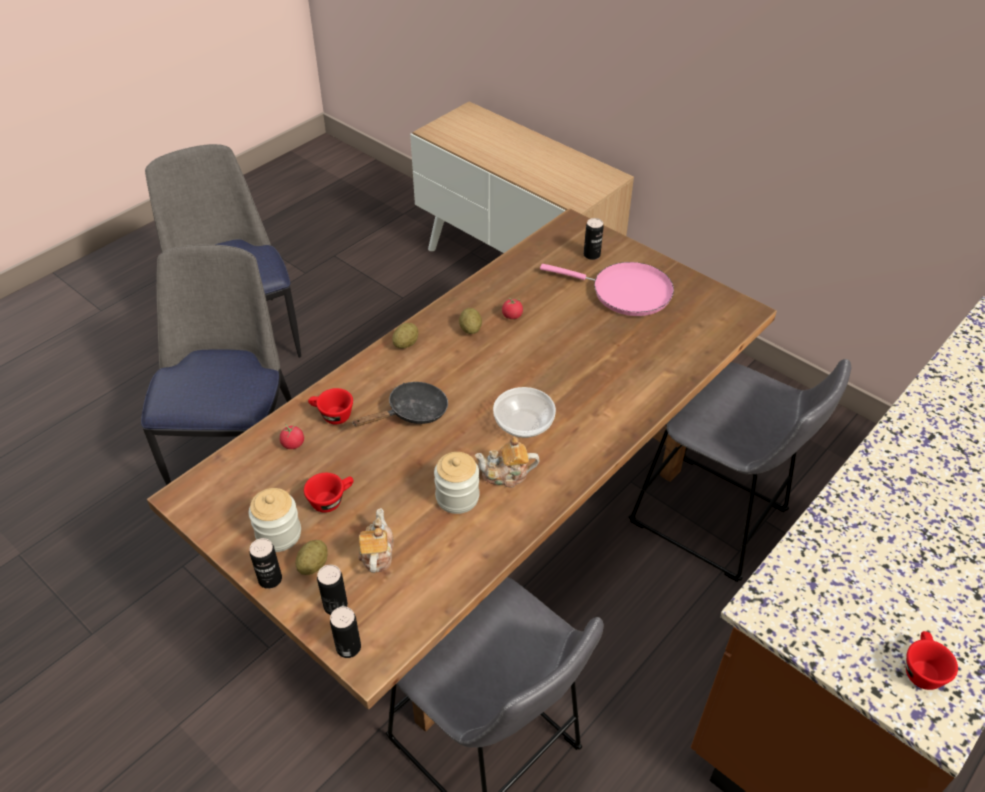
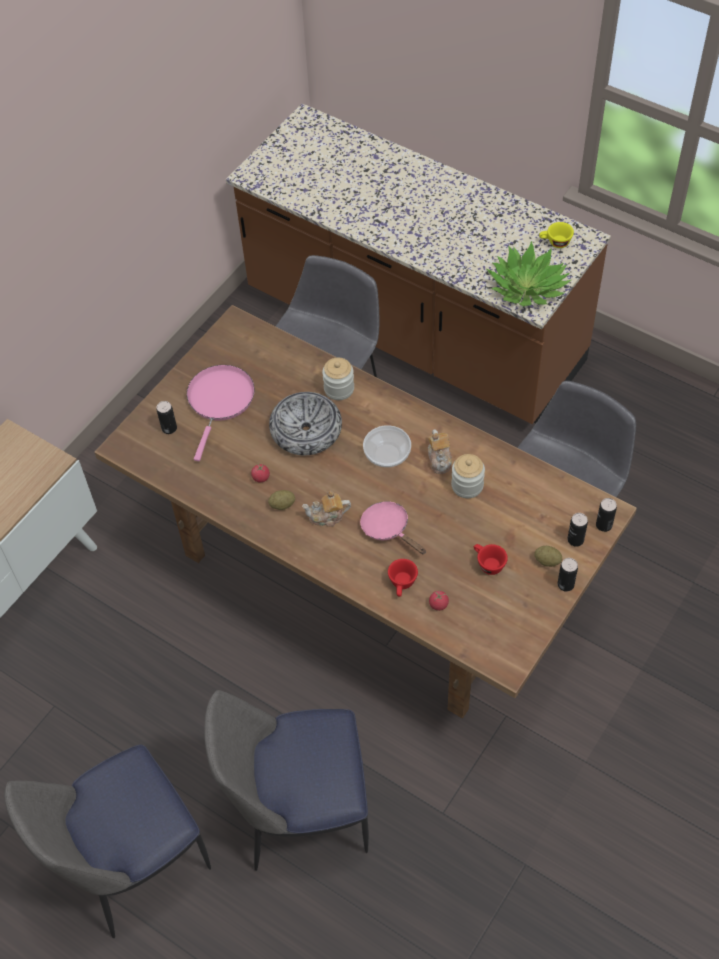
camera: 95 degrees left, 10 degrees up
jar [249,488,301,552] -> jar moved to [322,358,354,400]
black frying pan [353,382,448,427] -> pink frying pan [360,501,426,554]
teapot [359,508,394,573] -> teapot moved to [302,491,351,527]
potato [392,323,418,349] -> none
red cup [906,631,958,690] -> yellow cup [539,222,574,248]
none -> bowl [269,392,342,455]
none -> potted plant [487,241,571,307]

